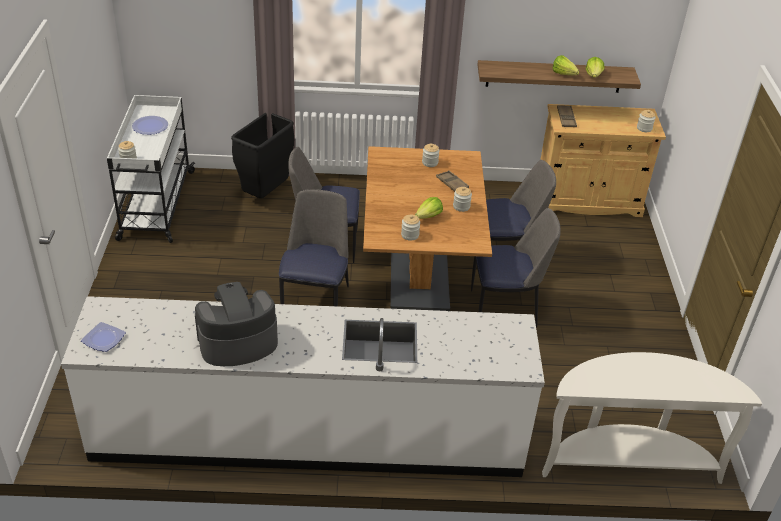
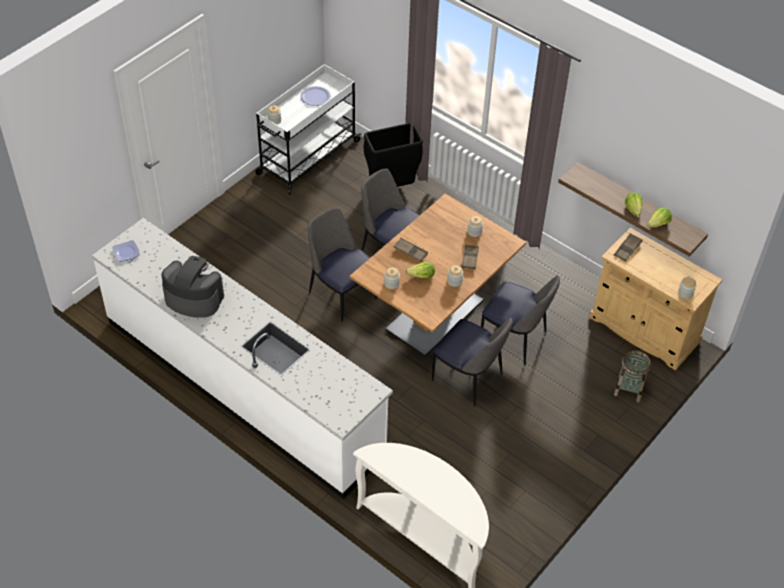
camera: 40 degrees right, 10 degrees up
chair [279,189,349,306] -> chair turned 90 degrees counterclockwise [307,208,377,322]
none -> brown tray [394,238,428,262]
none -> basket [614,350,651,402]

